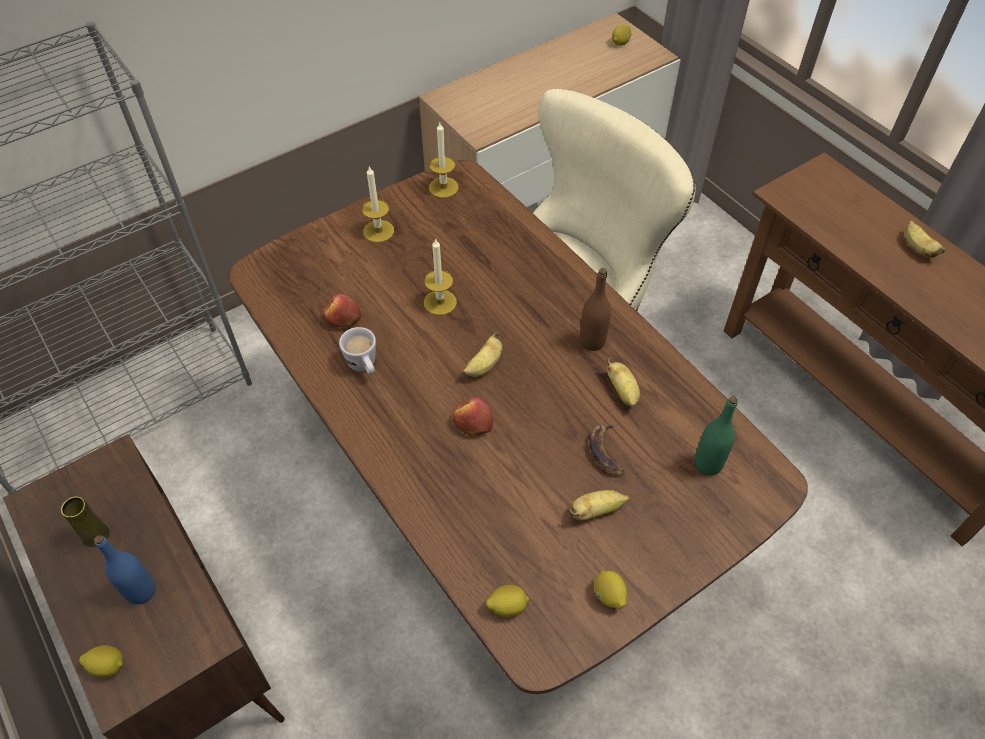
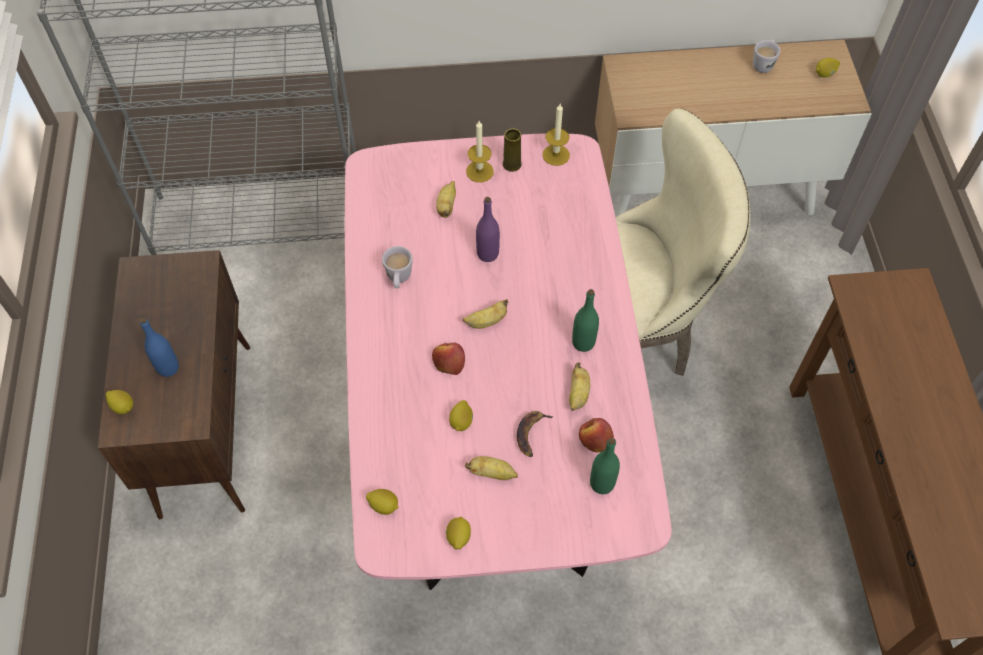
camera: 30 degrees right, 5 degrees up
yellow vase [61,496,109,547] -> yellow vase moved to [503,129,522,172]
brown dining table [228,160,808,694] -> pink dining table [345,133,672,590]
apple [323,294,362,327] -> apple moved to [579,418,614,453]
candle [424,238,457,315] -> purple bottle [476,197,500,262]
brown bottle [580,268,611,351] -> green bottle [572,289,599,352]
banana [905,220,946,258] -> banana moved to [436,181,456,218]
none -> lemon [449,400,473,431]
none -> white mug [753,40,781,73]

